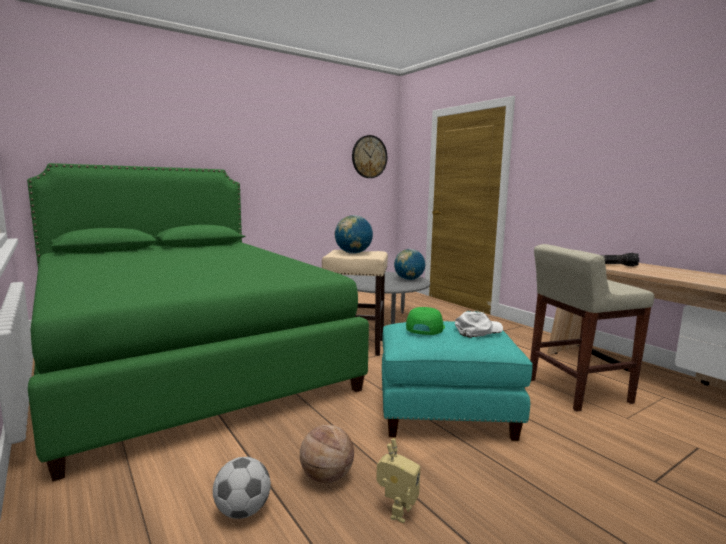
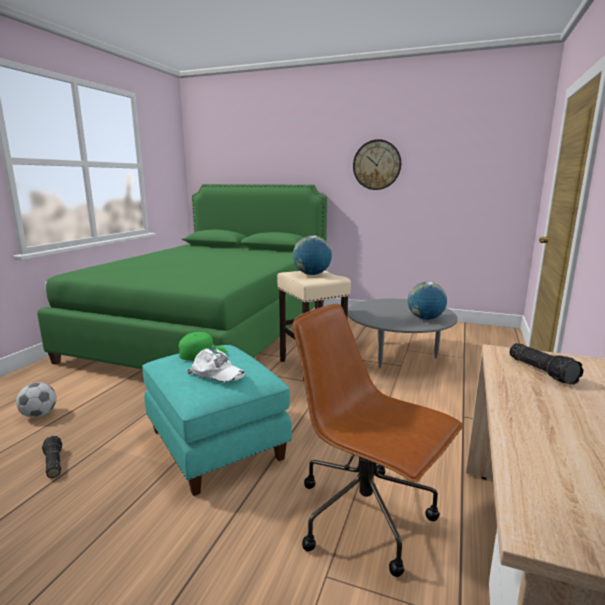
camera: 55 degrees right, 5 degrees up
basketball [300,425,354,483] -> none
wall clock [352,135,387,178] -> wall clock moved to [353,139,401,190]
toy robot [376,438,420,523] -> flashlight [42,436,62,478]
beige stool [530,244,654,411] -> brown office chair [292,304,463,577]

